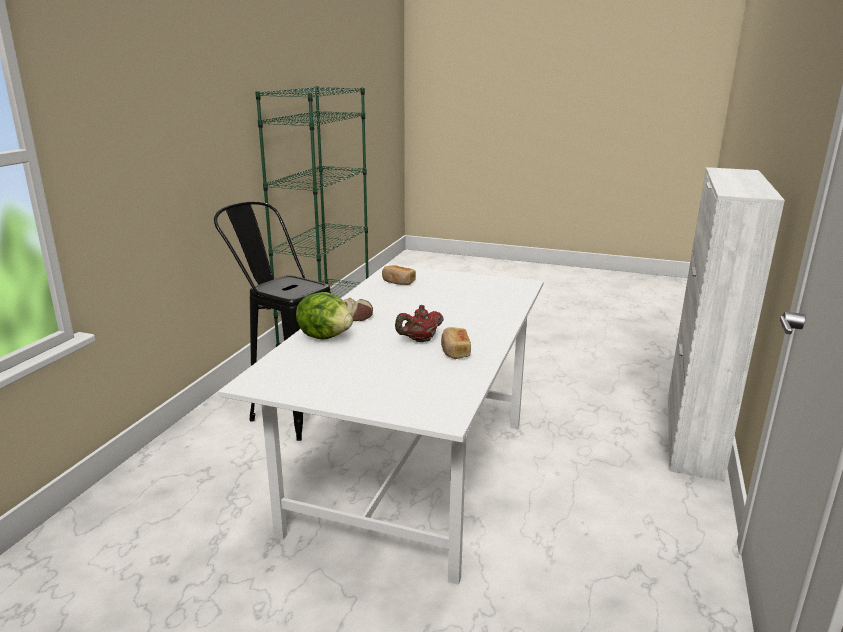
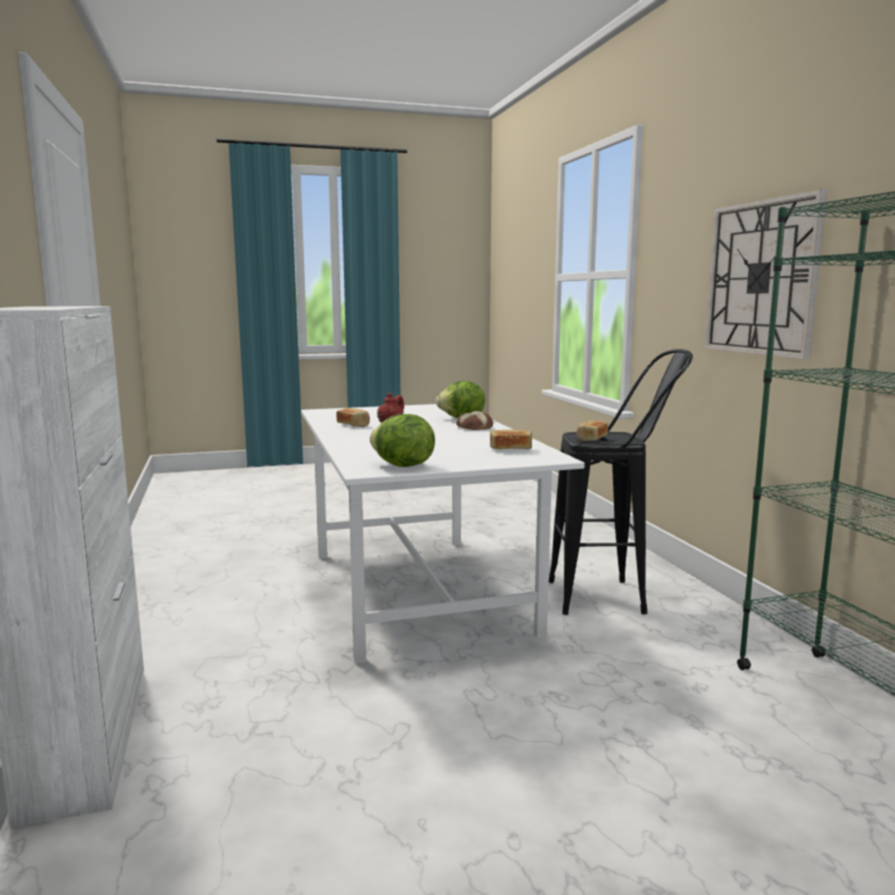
camera: 145 degrees right, 10 degrees down
none -> lettuce [370,414,435,467]
none -> bread [576,420,608,441]
none -> wall clock [704,189,827,360]

